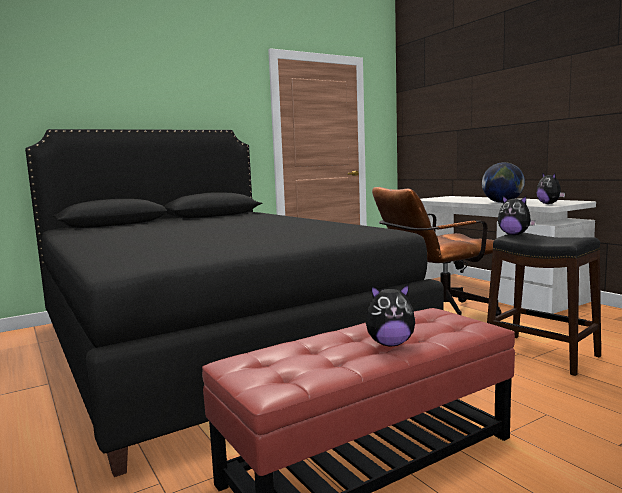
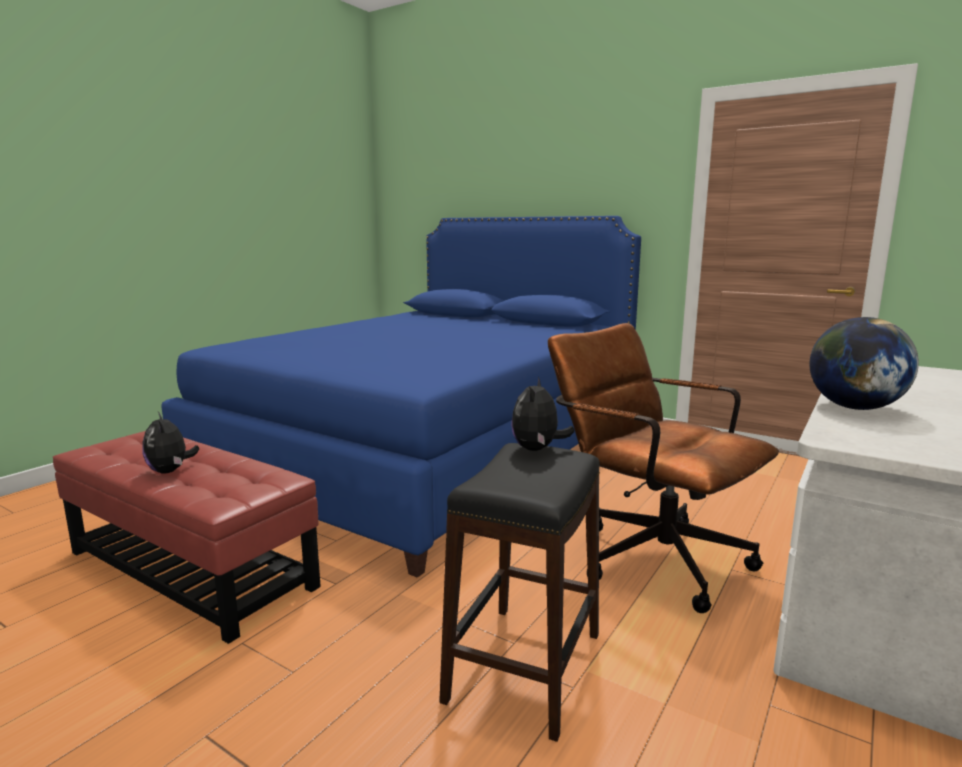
camera: 65 degrees right, 5 degrees up
black bed [25,129,444,477] -> blue bed [161,216,641,578]
plush toy [536,173,565,204] -> none

